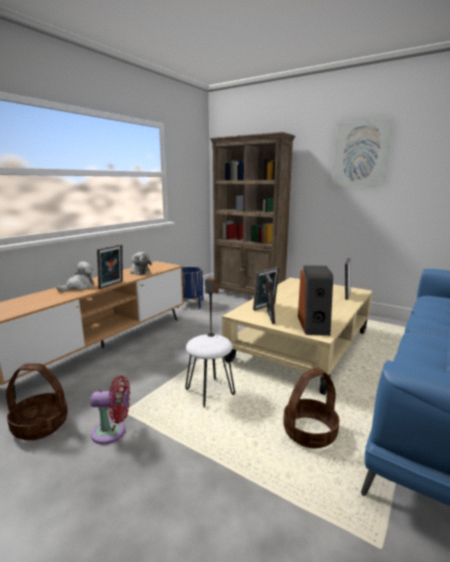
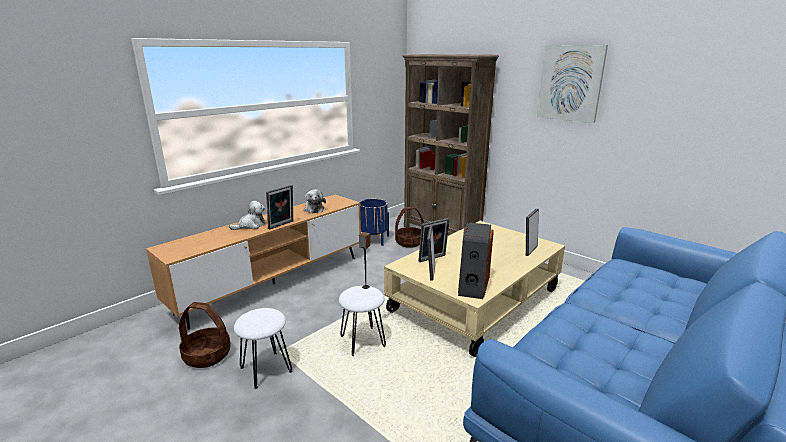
camera: 10 degrees right, 5 degrees up
red fan [90,376,130,444] -> white stool [234,308,292,389]
basket [283,368,339,448] -> basket moved to [395,207,424,248]

